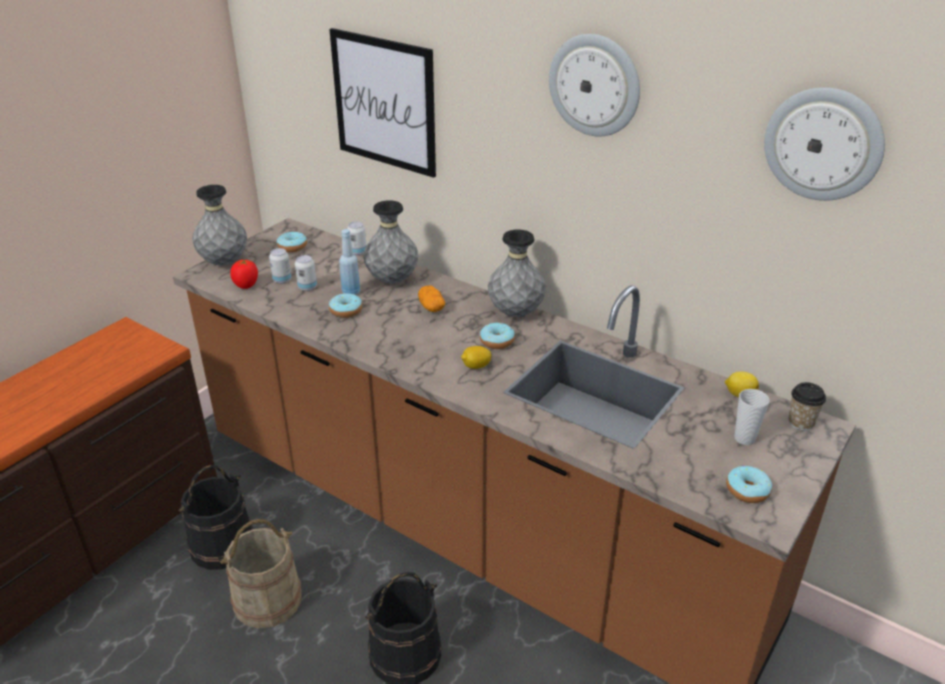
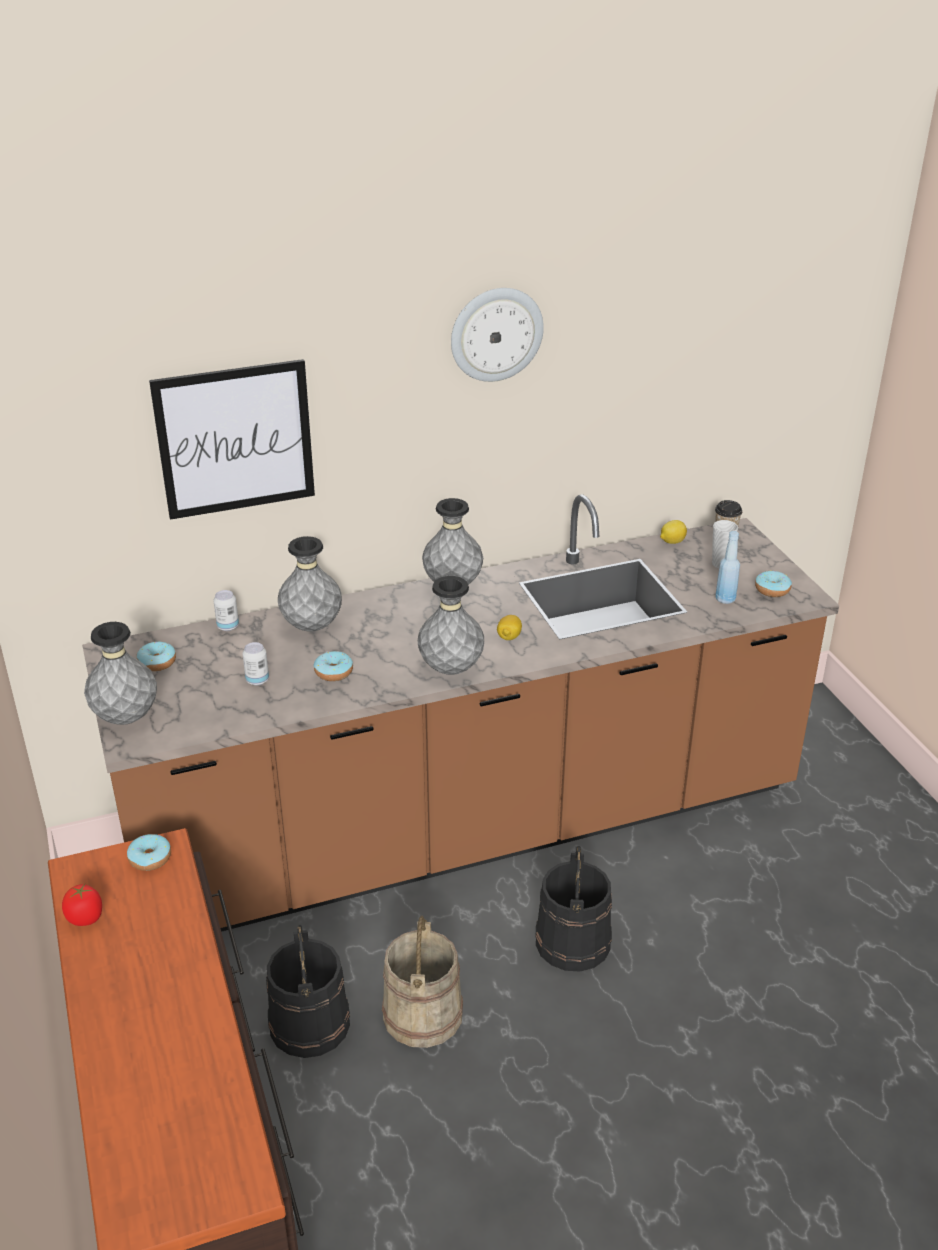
camera: 55 degrees left, 0 degrees up
tomato [230,259,258,289] -> tomato moved to [62,883,102,926]
can [269,248,291,284] -> none
blue bottle [339,229,360,295] -> blue bottle moved to [715,531,740,604]
potato [418,285,445,312] -> none
donut [480,322,515,349] -> donut moved to [127,834,171,871]
wall clock [764,87,885,201] -> none
none -> grey vase [418,576,484,675]

